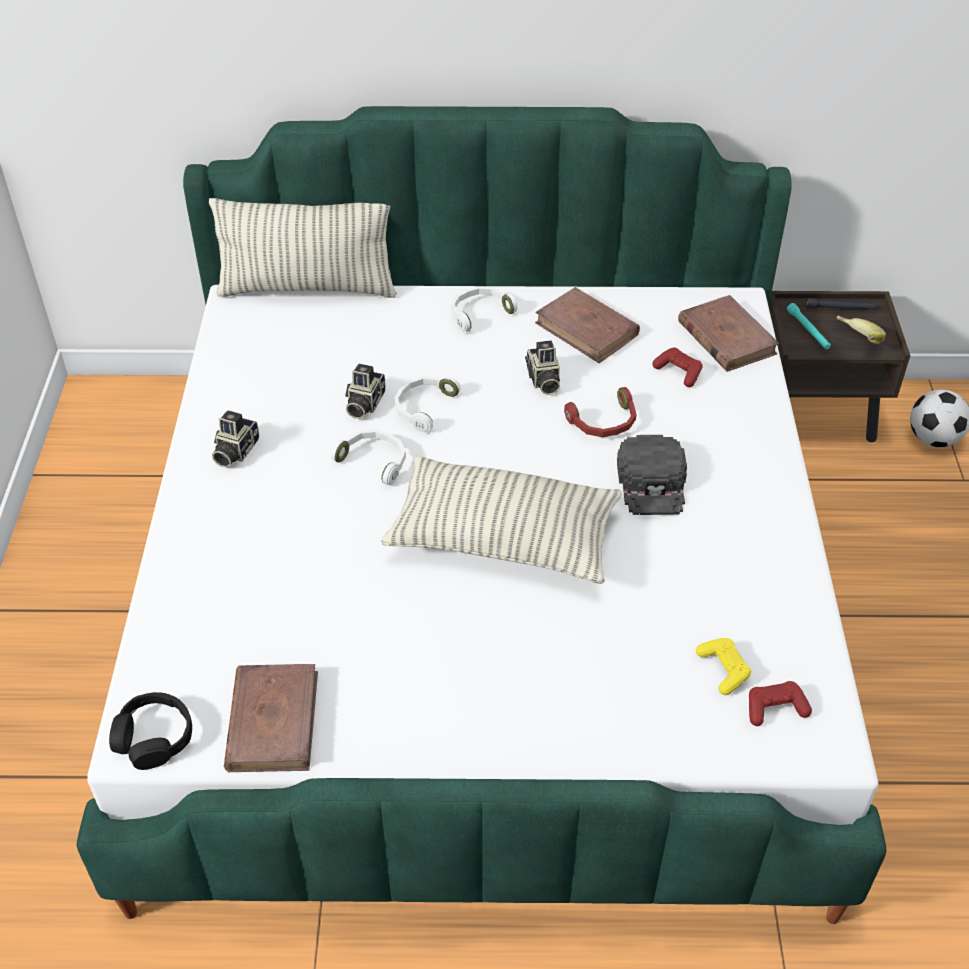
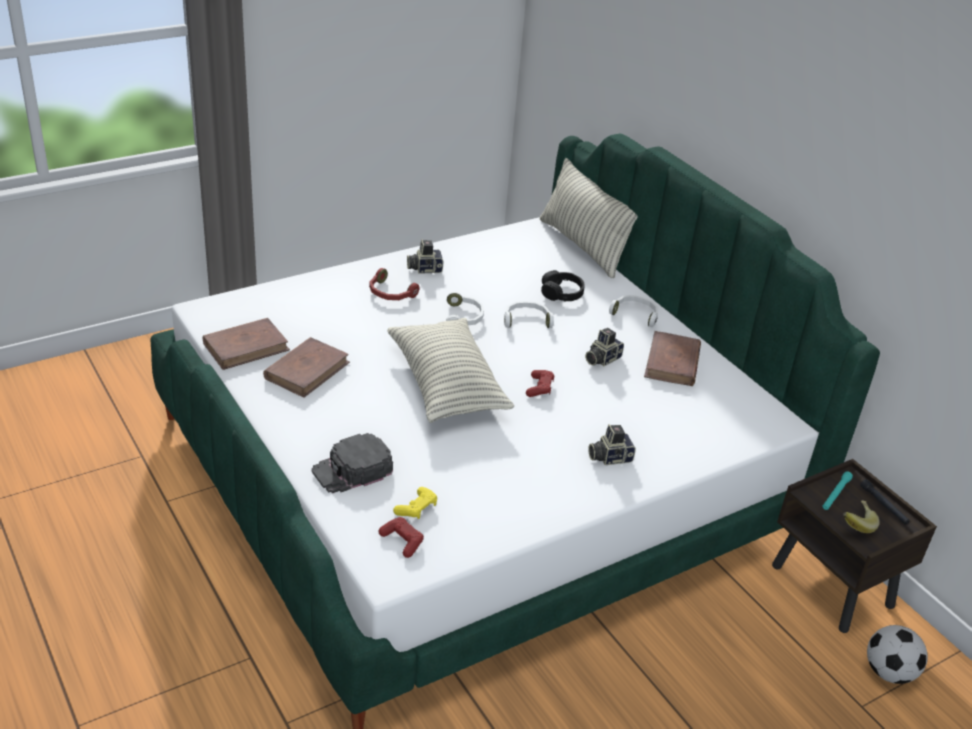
camera: 55 degrees right, 10 degrees down
black headphones [109,692,192,770] -> black headphones moved to [541,270,585,302]
camera [345,364,386,419] -> camera moved to [588,424,636,465]
red headphones [564,387,637,437] -> red headphones moved to [369,268,419,300]
black cap [617,435,687,515] -> black cap moved to [312,433,393,493]
red game controller [652,348,703,387] -> red game controller moved to [526,370,554,397]
brown book [678,295,779,372] -> brown book moved to [263,337,350,397]

